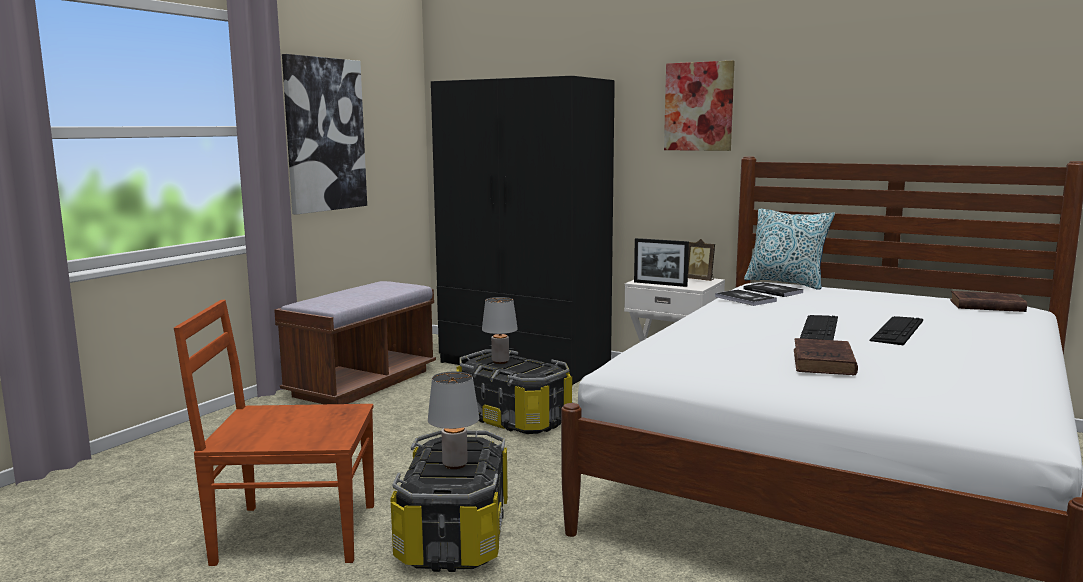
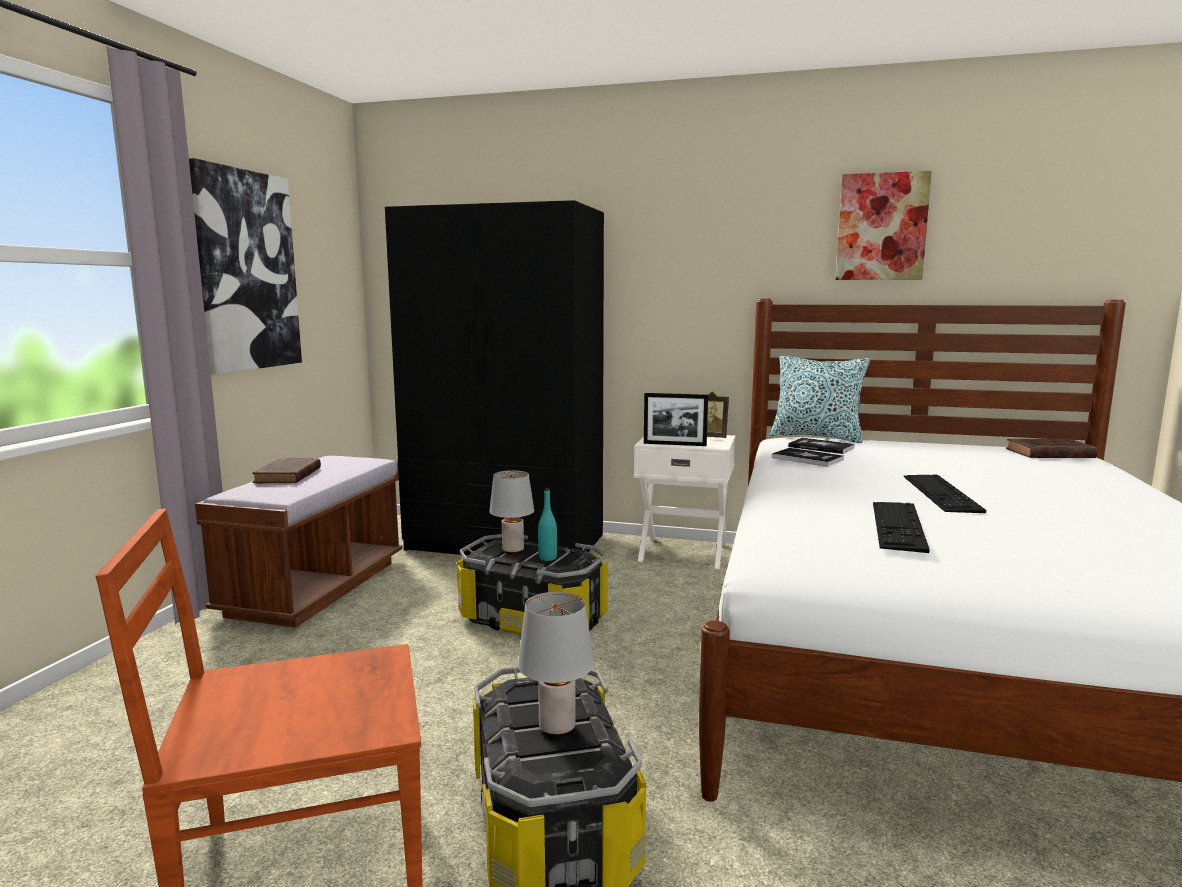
camera: 15 degrees left, 0 degrees up
picture [664,61,735,151] -> picture moved to [835,171,932,280]
brown book [794,338,858,375] -> brown book moved to [252,458,321,483]
keyboard [869,316,923,346] -> keyboard moved to [873,502,930,553]
none -> turquoise bottle [538,488,557,561]

